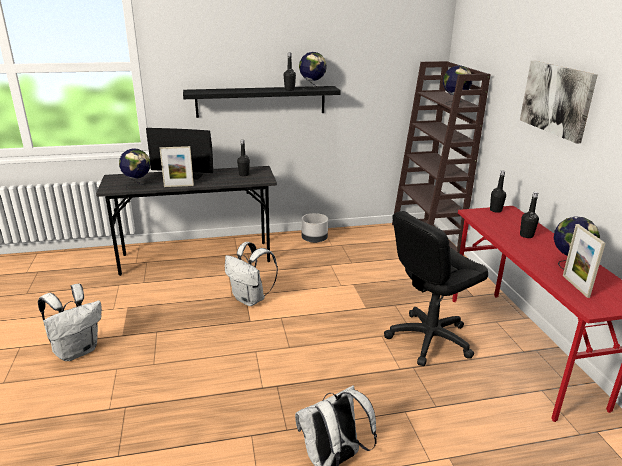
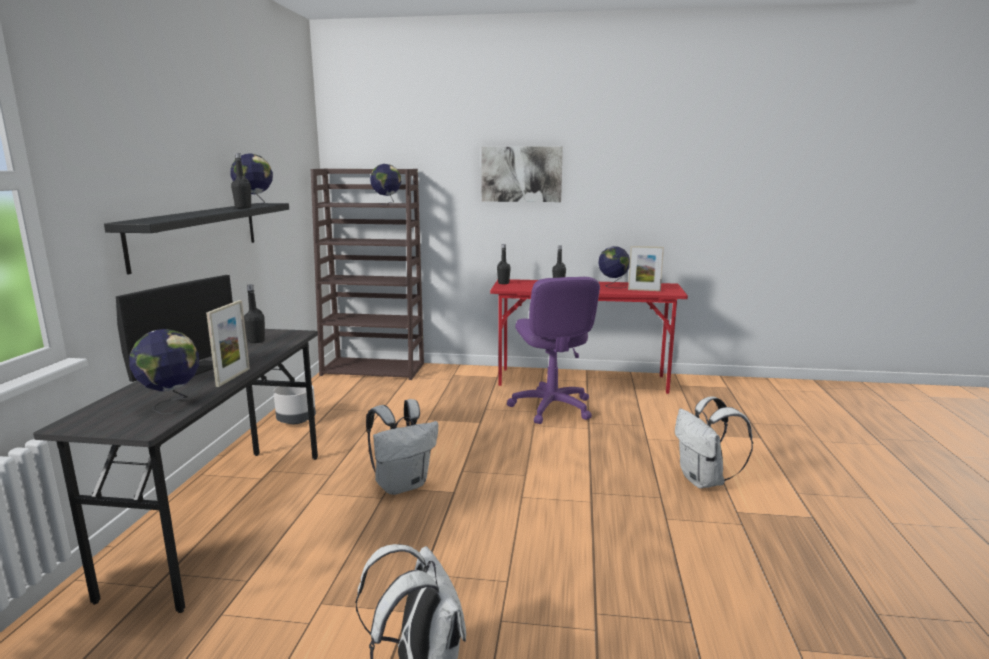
camera: 70 degrees left, 10 degrees down
black office chair [384,211,488,366] -> purple office chair [507,277,600,424]

